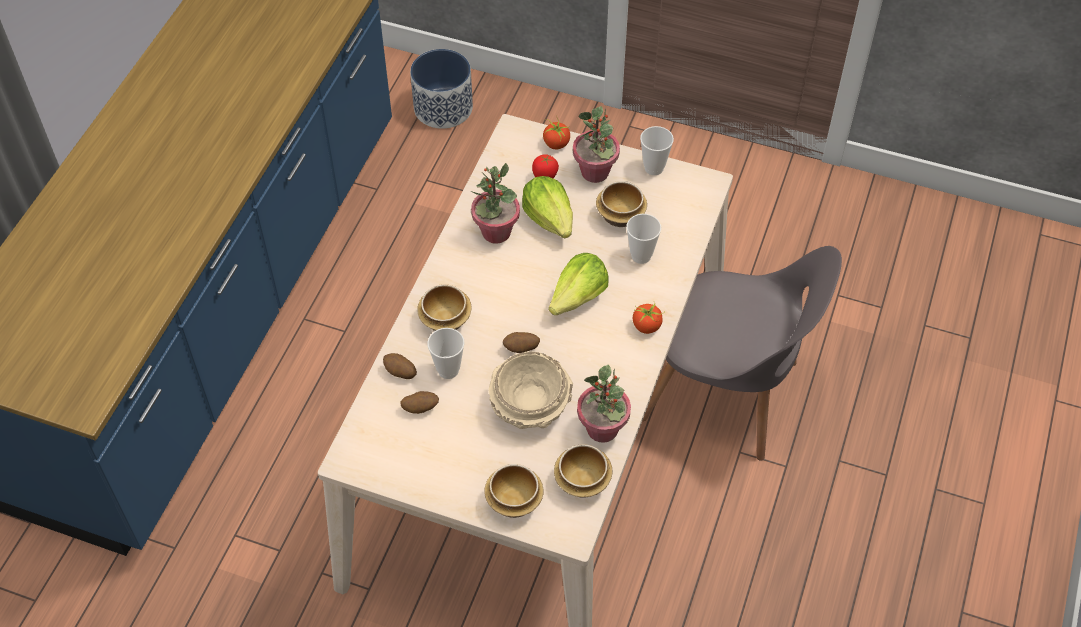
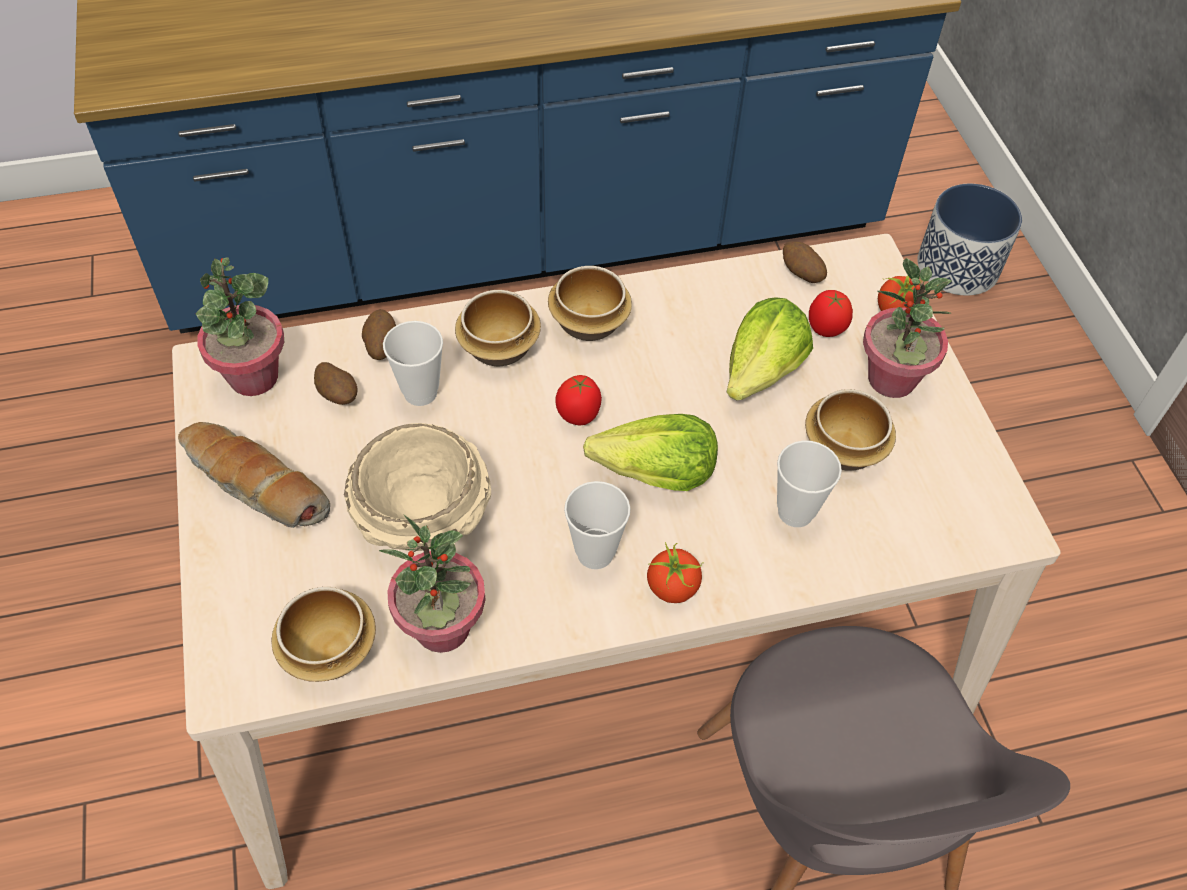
camera: 55 degrees right, 0 degrees up
potted plant [471,163,520,244] -> potted plant moved to [196,257,284,396]
bowl [484,464,543,518] -> bowl moved to [548,266,632,341]
potato [503,332,540,353] -> potato moved to [783,241,827,283]
cup [640,126,674,175] -> cup moved to [564,481,630,569]
none -> bread [178,422,330,528]
none -> tomato [556,375,602,425]

